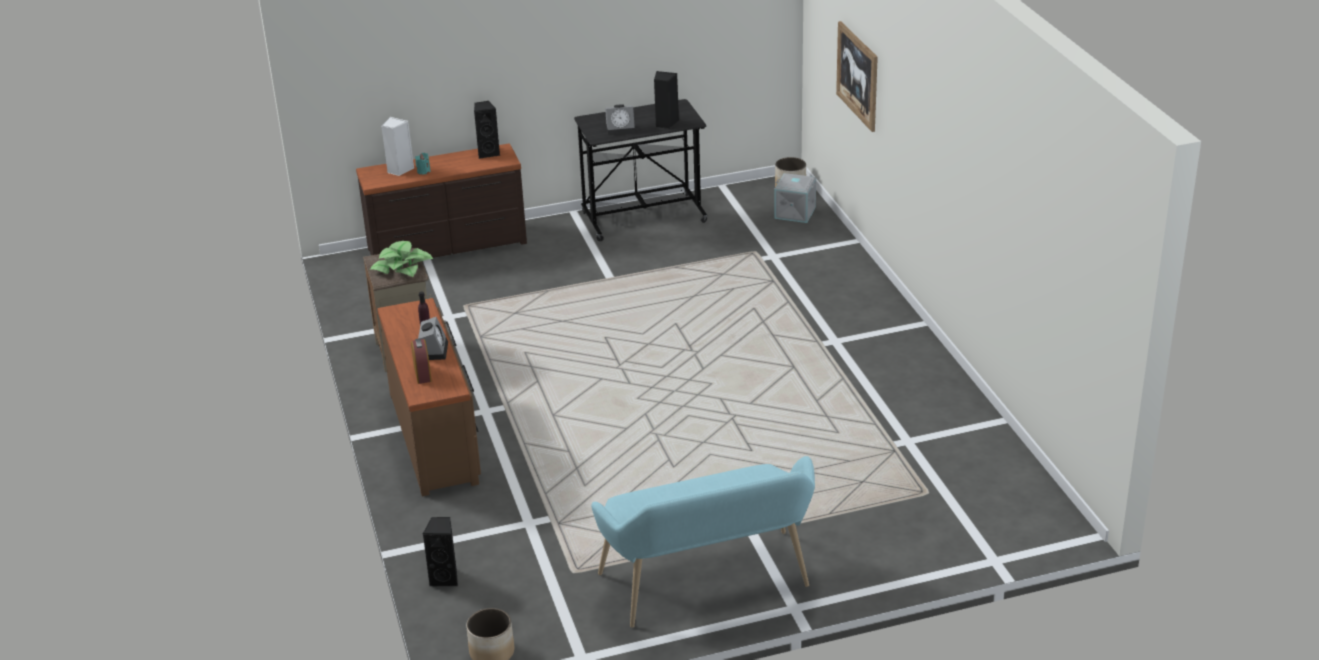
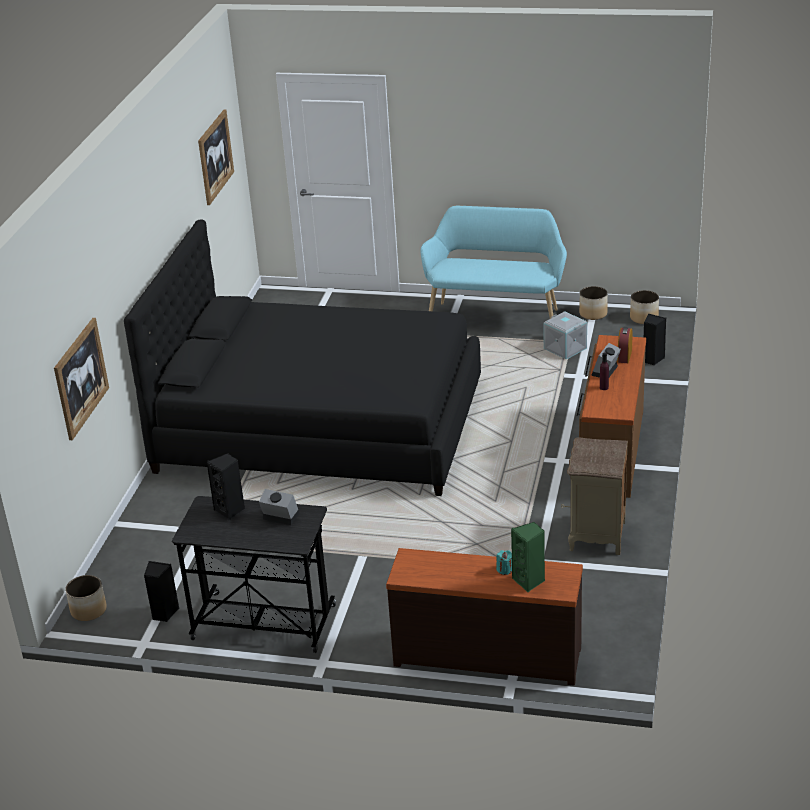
camera: 150 degrees left, 0 degrees up
potted plant [370,241,433,277] -> none
white speaker [381,117,414,176] -> green speaker [511,522,545,592]
black speaker [474,101,500,159] -> black speaker moved to [144,561,179,622]
grey storage box [774,173,816,223] -> grey storage box moved to [543,311,587,359]
none -> black bed [124,219,481,496]
none -> picture [198,109,234,205]
none -> planter [579,286,608,320]

